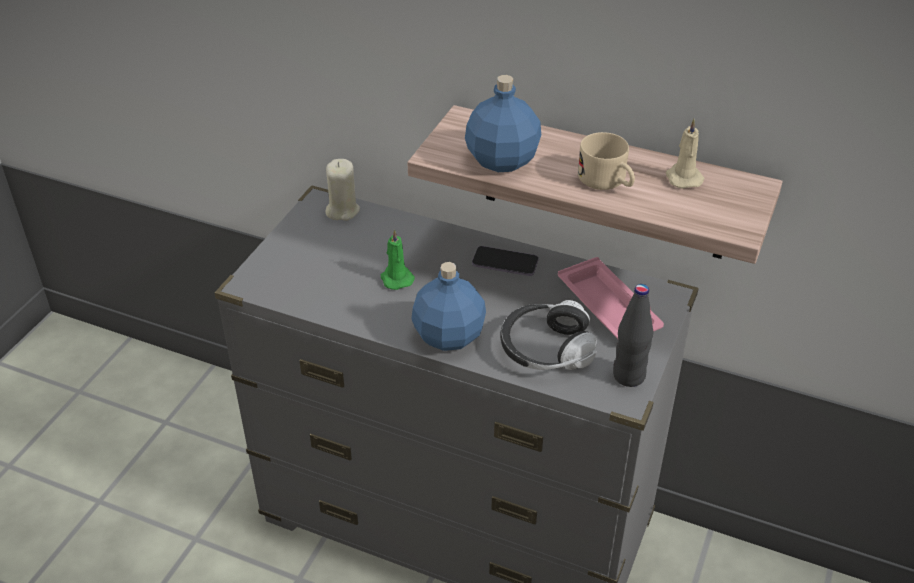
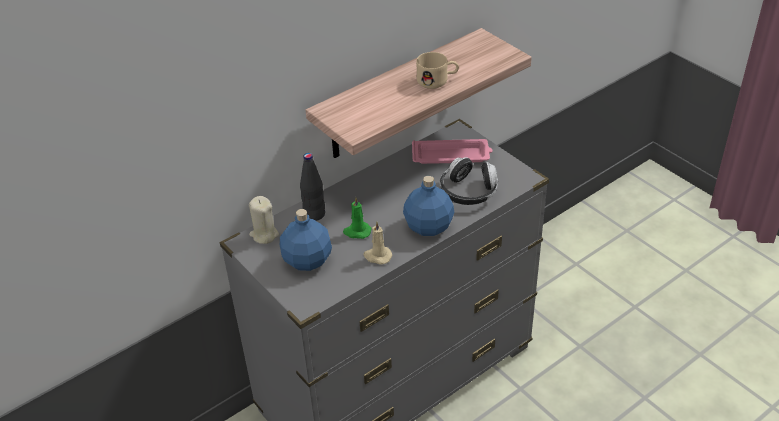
camera: 60 degrees left, 0 degrees up
blue bottle [465,75,541,172] -> blue bottle moved to [280,209,332,271]
phone [472,246,539,276] -> none
black bottle [613,284,653,387] -> black bottle moved to [300,153,325,221]
beige candle [666,119,704,189] -> beige candle moved to [364,221,392,265]

